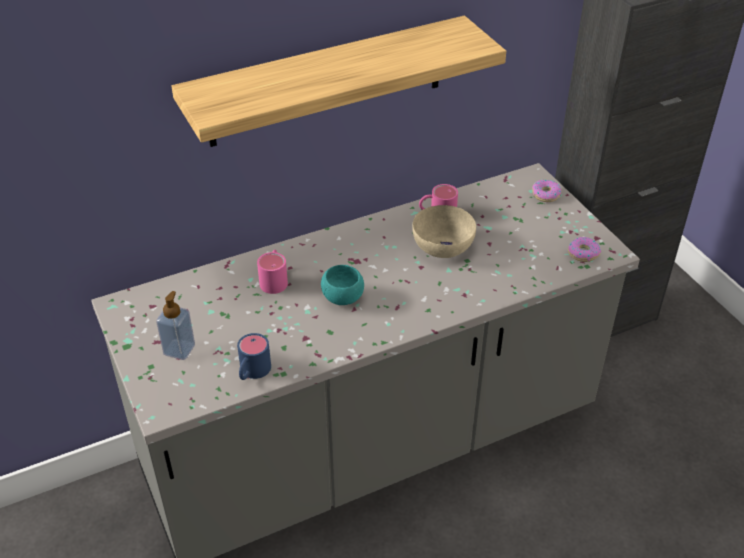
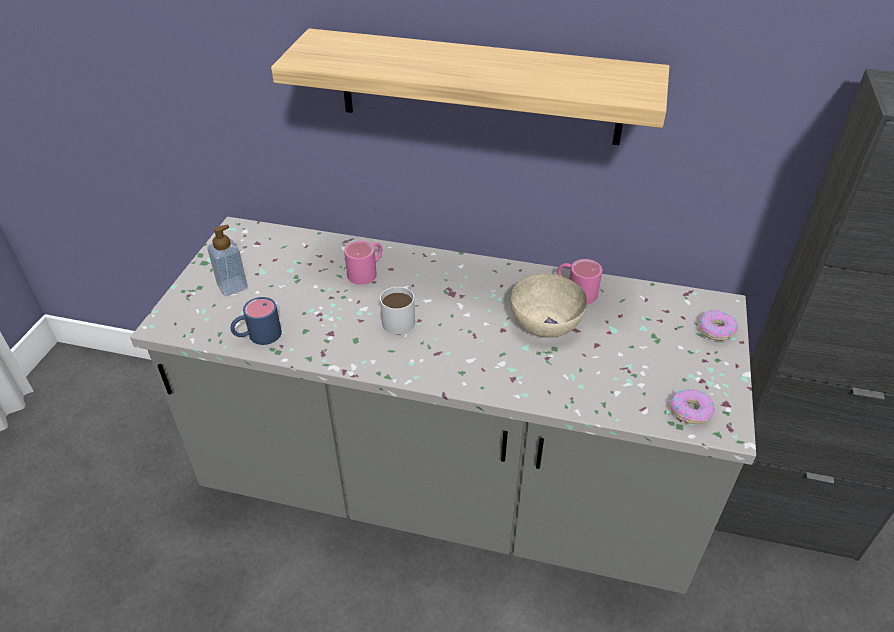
camera: 40 degrees right, 0 degrees up
turquoise bowl [321,265,364,305] -> white mug [380,286,415,334]

